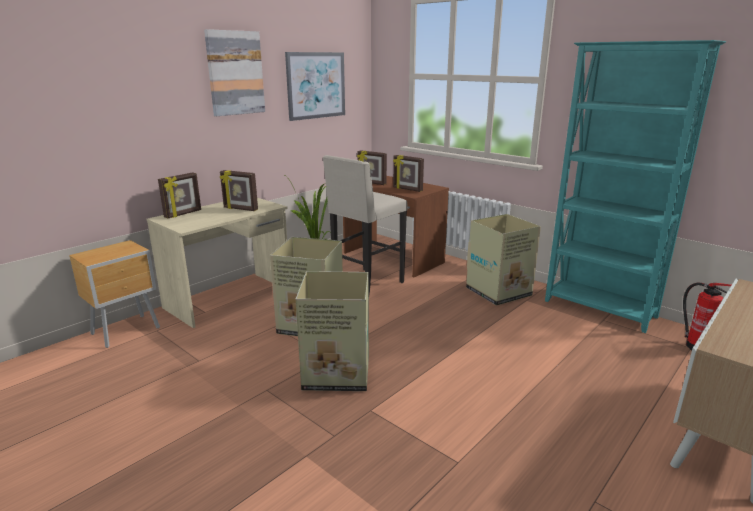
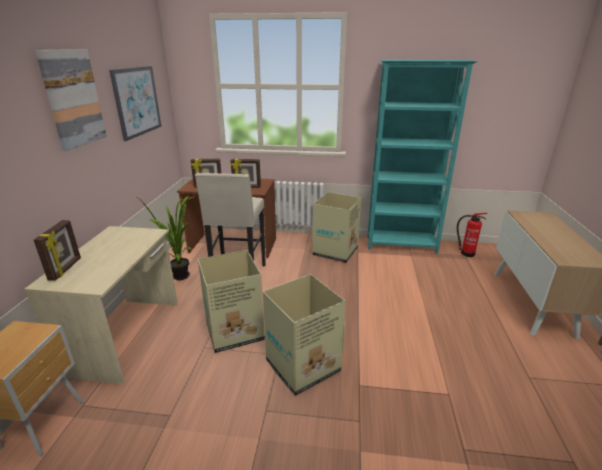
camera: 35 degrees left, 5 degrees up
picture frame [220,170,258,211] -> none

